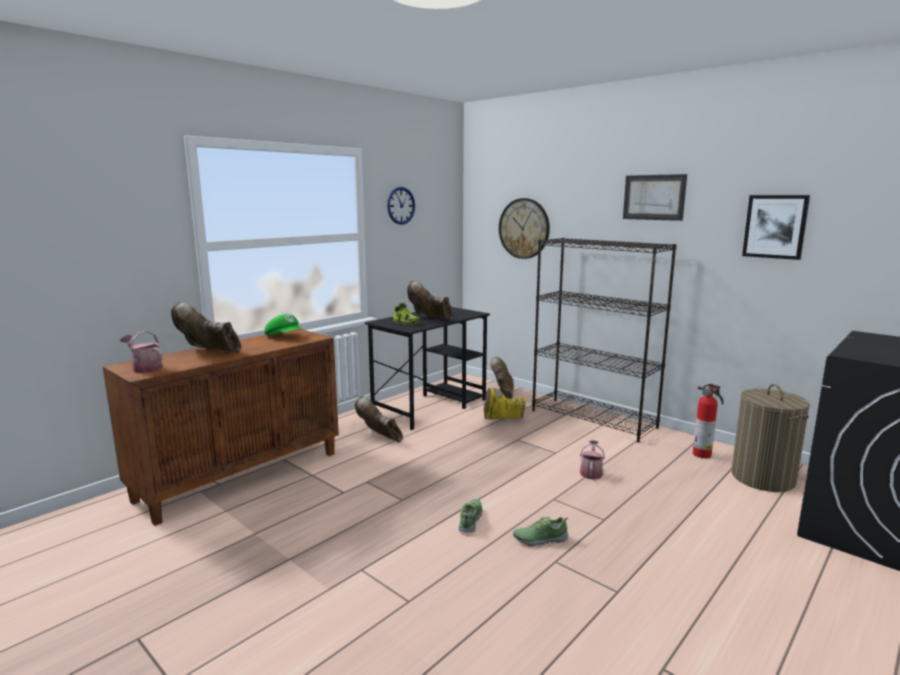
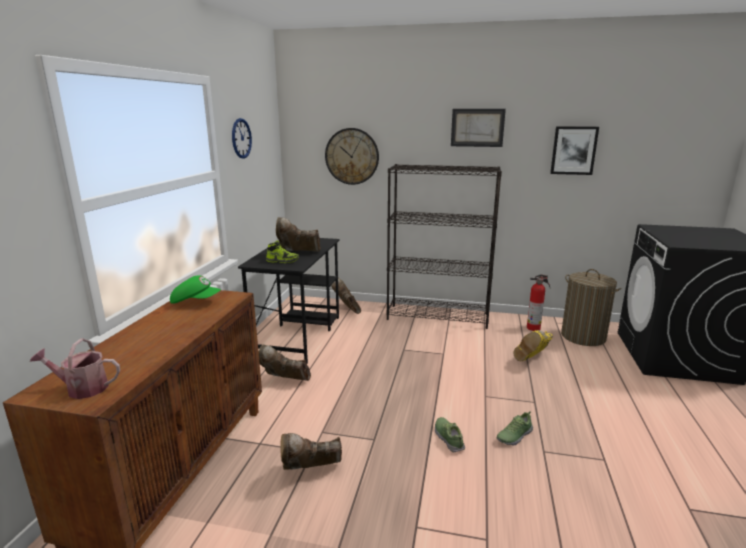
camera: 30 degrees left, 5 degrees up
brown boot [171,302,241,353] -> brown boot moved to [280,433,342,470]
yellow boot [484,388,526,419] -> yellow boot moved to [513,330,553,361]
watering can [580,440,605,479] -> none

